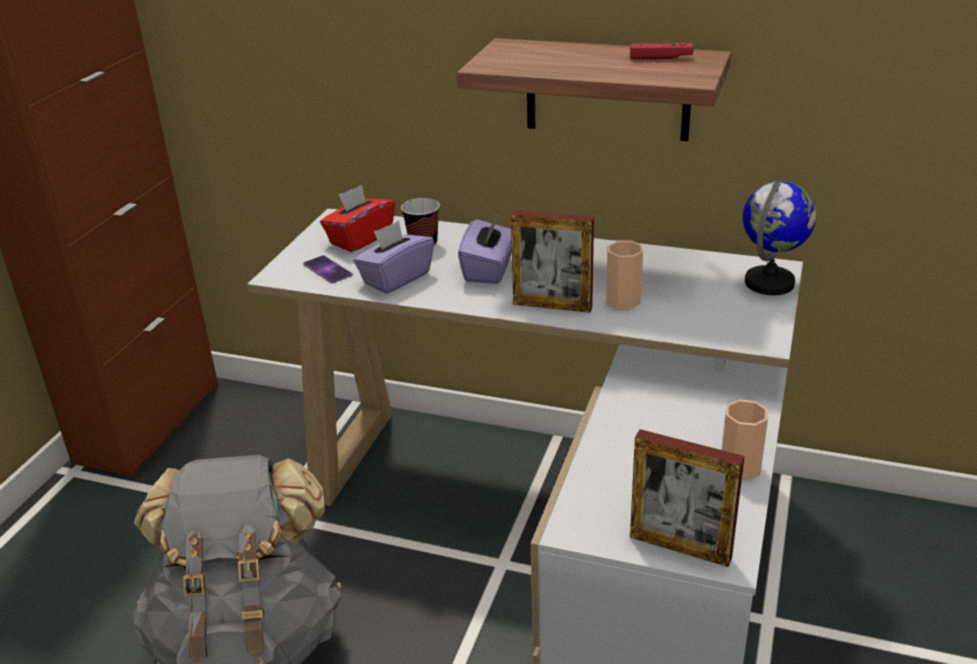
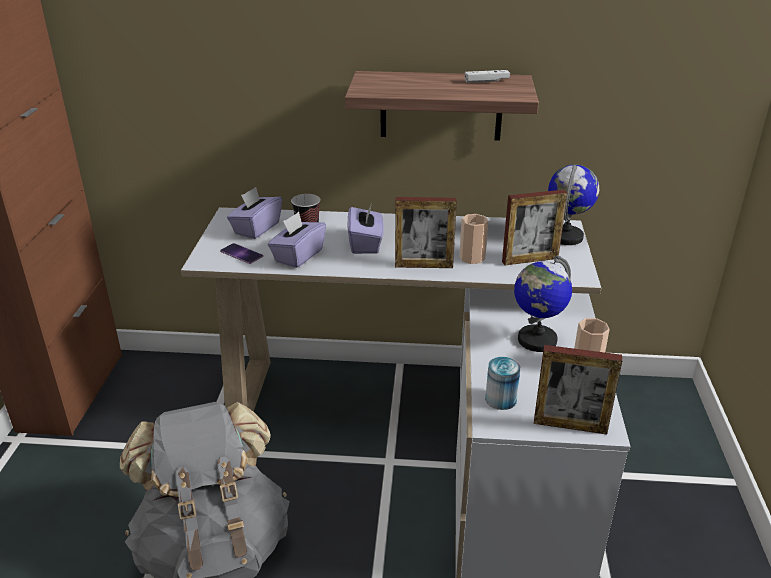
camera: 15 degrees left, 0 degrees up
red tissue box [320,185,395,252] -> purple tissue box [227,187,282,239]
red game controller [630,43,693,59] -> white game controller [465,70,510,83]
none -> can [485,357,521,410]
none -> picture frame [502,190,567,265]
none -> globe [514,255,572,352]

